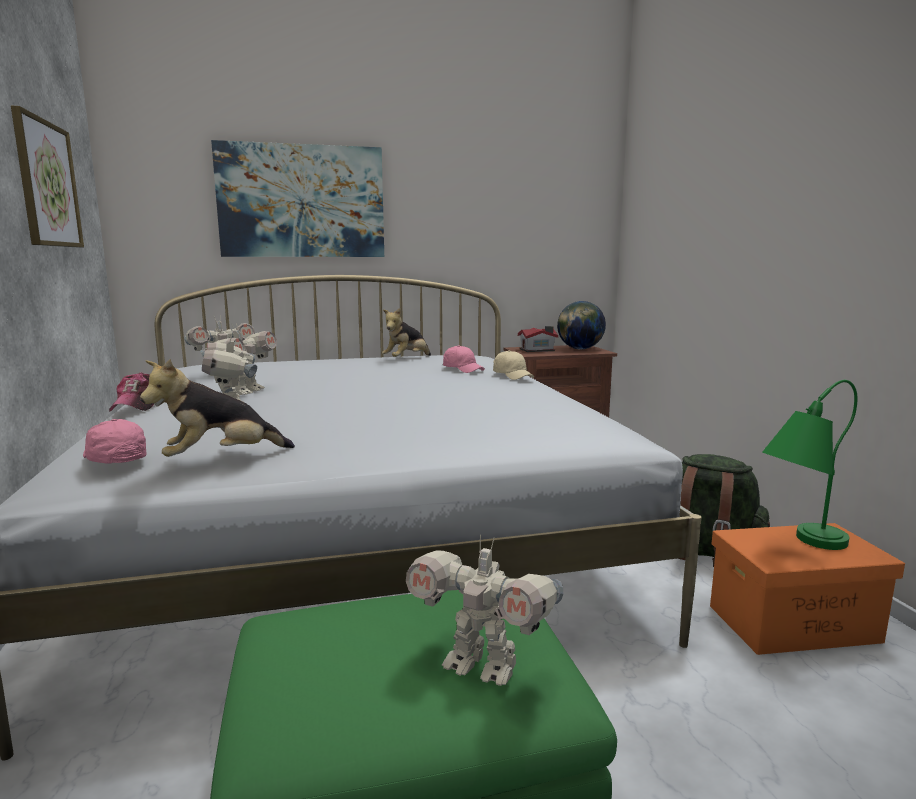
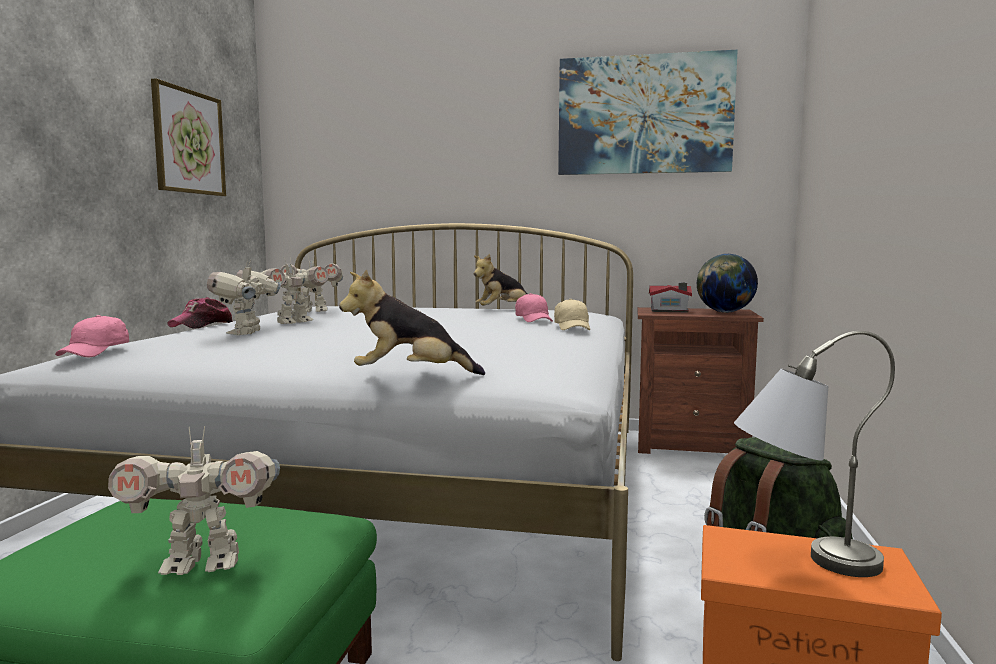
camera: 25 degrees right, 5 degrees down
pink cap [83,419,147,464] -> pink cap turned 150 degrees counterclockwise [55,315,129,357]
plush toy [140,359,295,457] -> plush toy moved to [339,270,485,375]
picture [211,140,384,257] -> picture moved to [558,50,738,175]
toy robot [406,535,563,686] -> toy robot turned 60 degrees counterclockwise [108,426,280,575]
green table lamp [762,380,857,550] -> grey table lamp [734,331,895,577]

